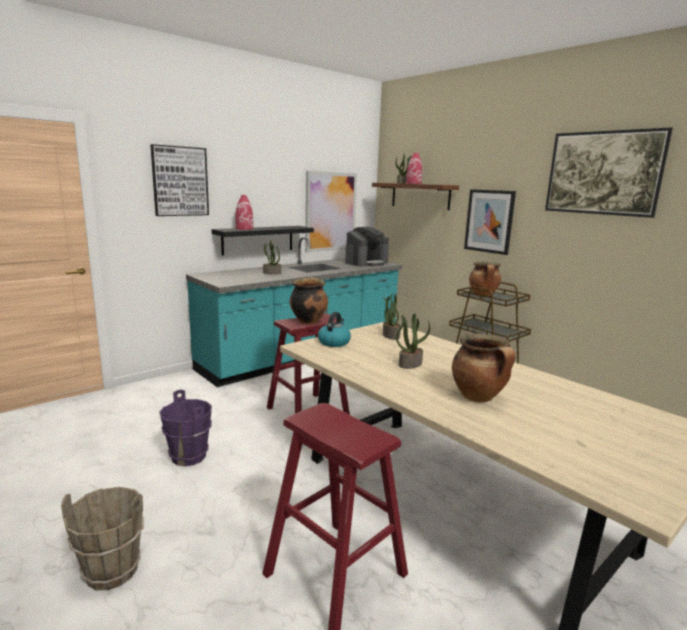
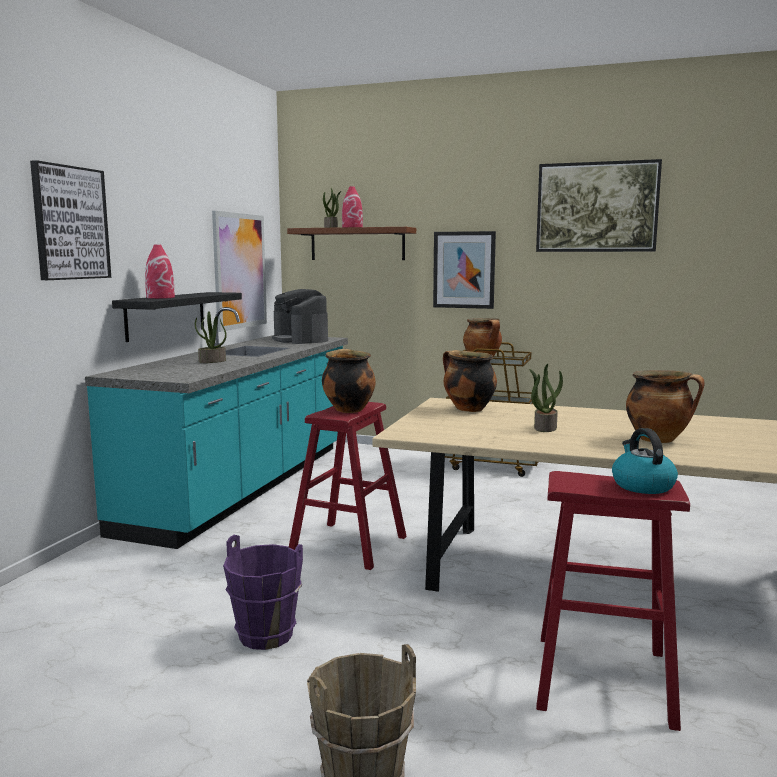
camera: 30 degrees left, 5 degrees down
kettle [318,312,351,347] -> kettle moved to [612,428,678,494]
coffee machine [345,227,389,267] -> coffee machine turned 135 degrees clockwise [272,289,328,344]
potted plant [383,293,401,340] -> cooking pot [443,350,497,412]

